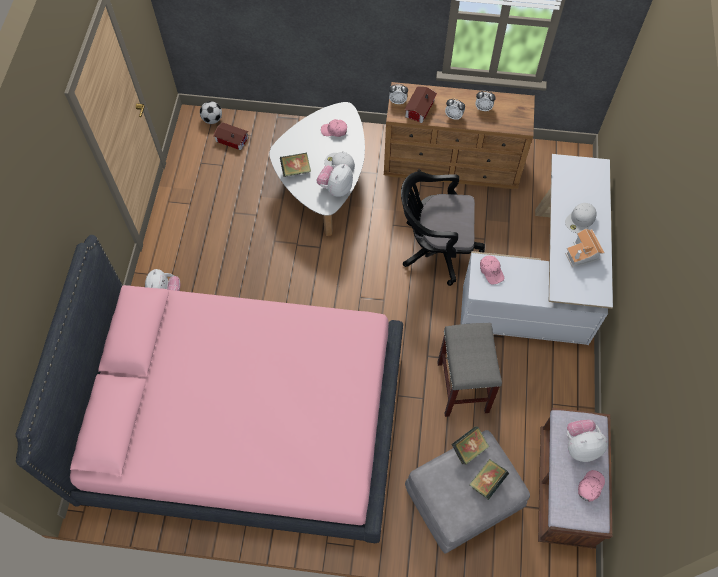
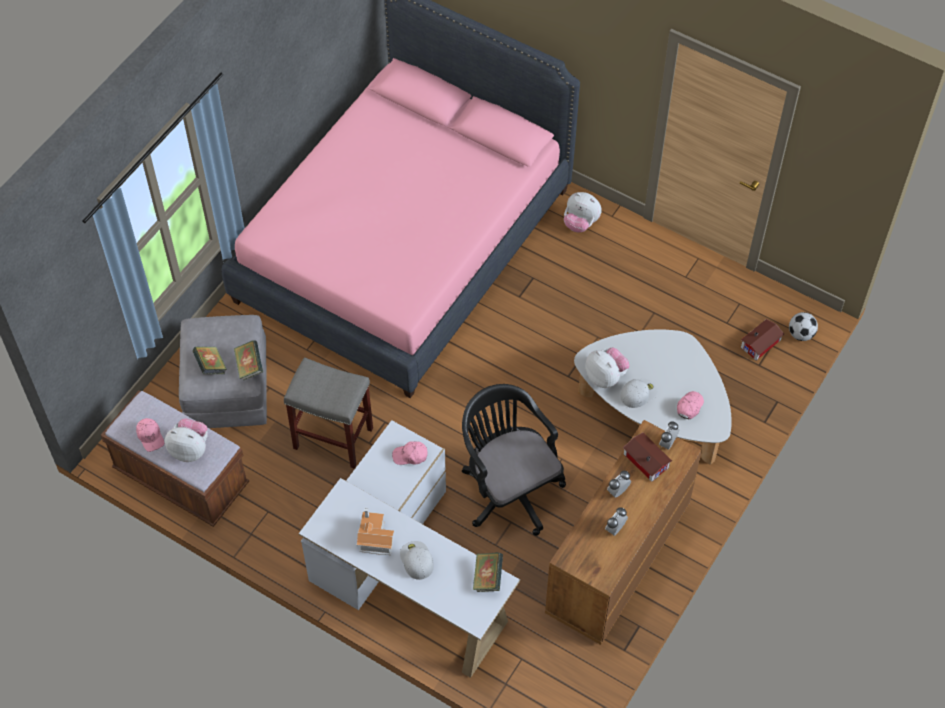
camera: 115 degrees right, 5 degrees down
book [280,153,311,177] -> book moved to [473,552,503,592]
black office chair [401,171,485,286] -> black office chair turned 60 degrees counterclockwise [462,384,566,536]
plush toy [567,420,608,462] -> plush toy turned 90 degrees counterclockwise [165,418,208,462]

